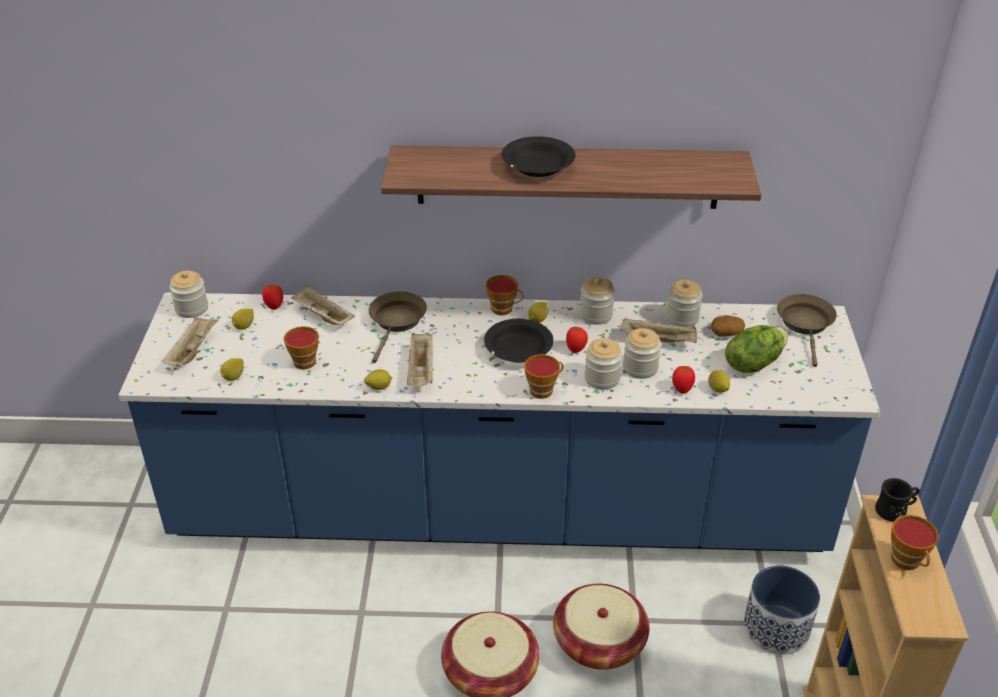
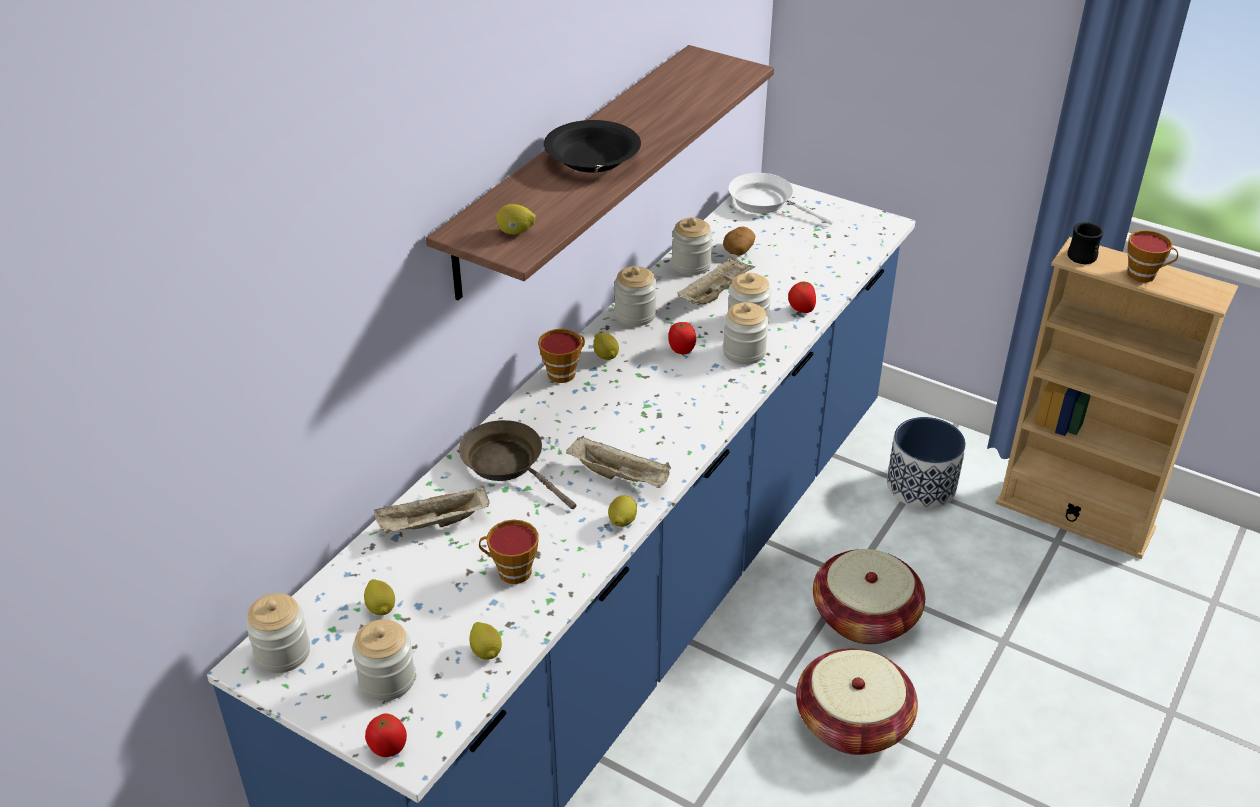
camera: 60 degrees left, 0 degrees up
beige tray [162,317,218,367] -> jar [352,619,415,701]
tomato [262,285,283,310] -> tomato moved to [365,714,407,757]
black bowl [484,319,554,363] -> none
cup [524,354,563,399] -> none
lemon [708,370,730,393] -> lemon moved to [496,204,536,235]
lettuce [725,325,788,373] -> none
brown frying pan [777,294,837,367] -> white frying pan [728,173,833,225]

